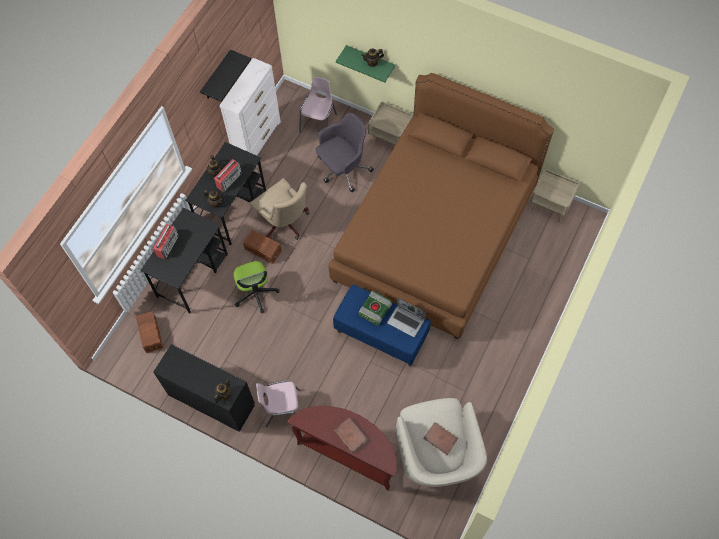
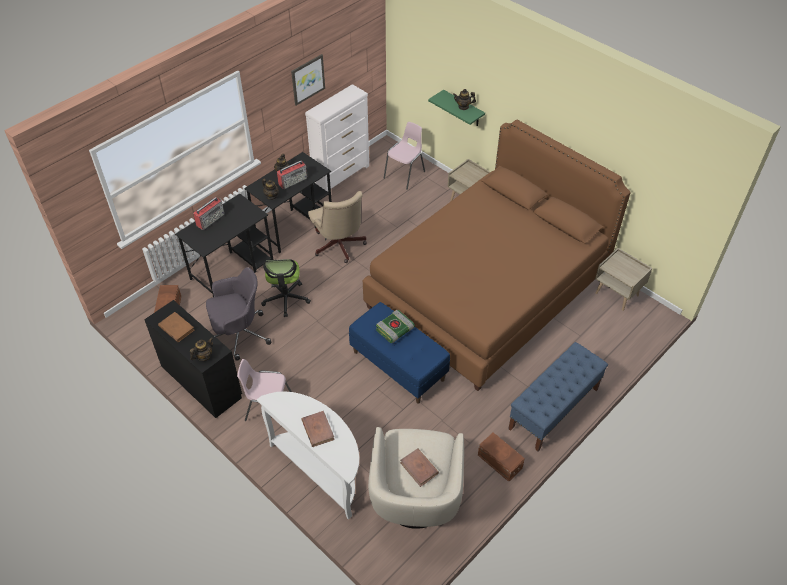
camera: 15 degrees right, 15 degrees down
black shelf [200,50,251,102] -> picture [291,54,325,105]
brown storage box [243,230,282,264] -> brown storage box moved to [478,432,525,482]
brown console table [287,406,397,490] -> white console table [257,391,359,520]
grey office chair [316,113,374,192] -> grey office chair moved to [206,267,271,361]
laptop [387,298,426,337] -> none
none -> brown book [158,312,194,342]
none -> blue bench [508,342,608,451]

